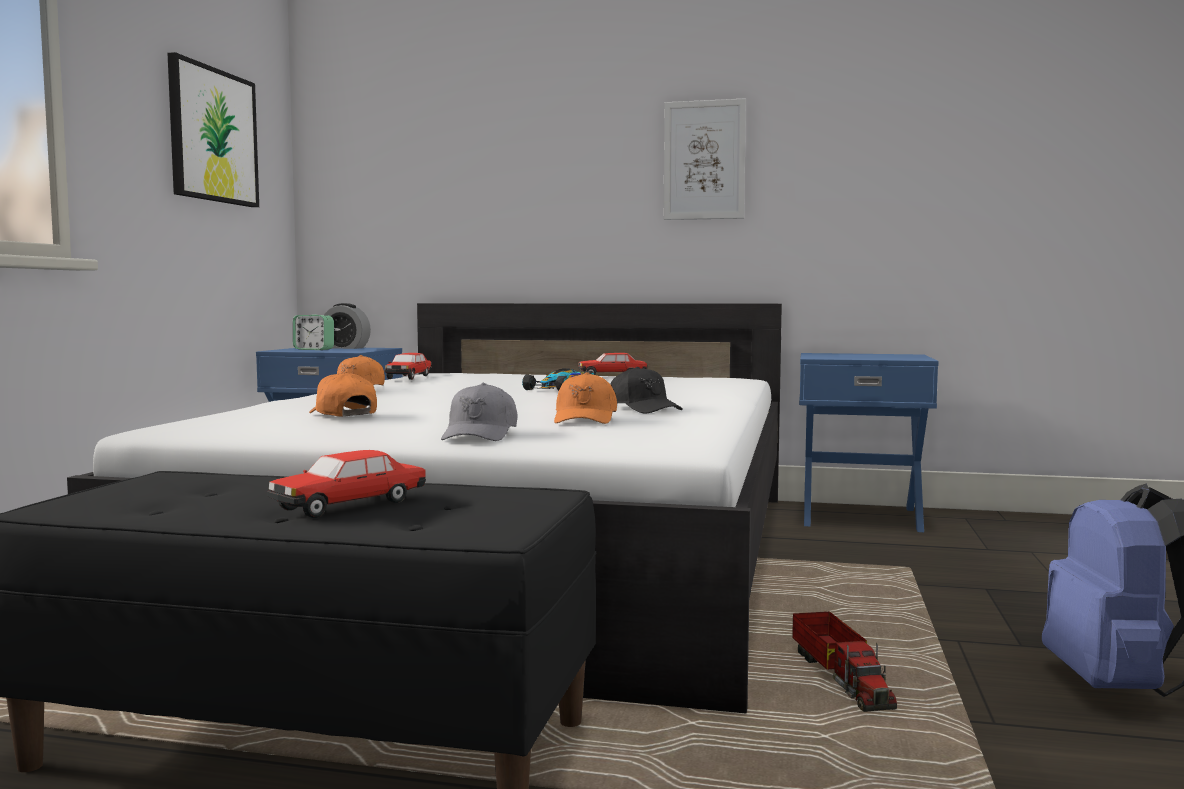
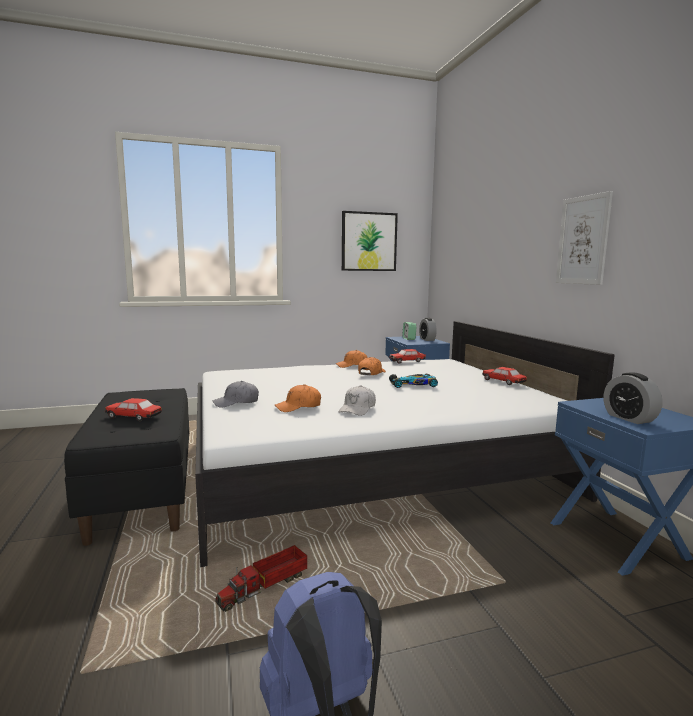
camera: 60 degrees right, 5 degrees up
orange cap [309,371,377,417] -> orange cap moved to [358,357,386,375]
black cap [610,367,683,413] -> white cap [339,385,376,416]
none -> alarm clock [604,372,662,424]

